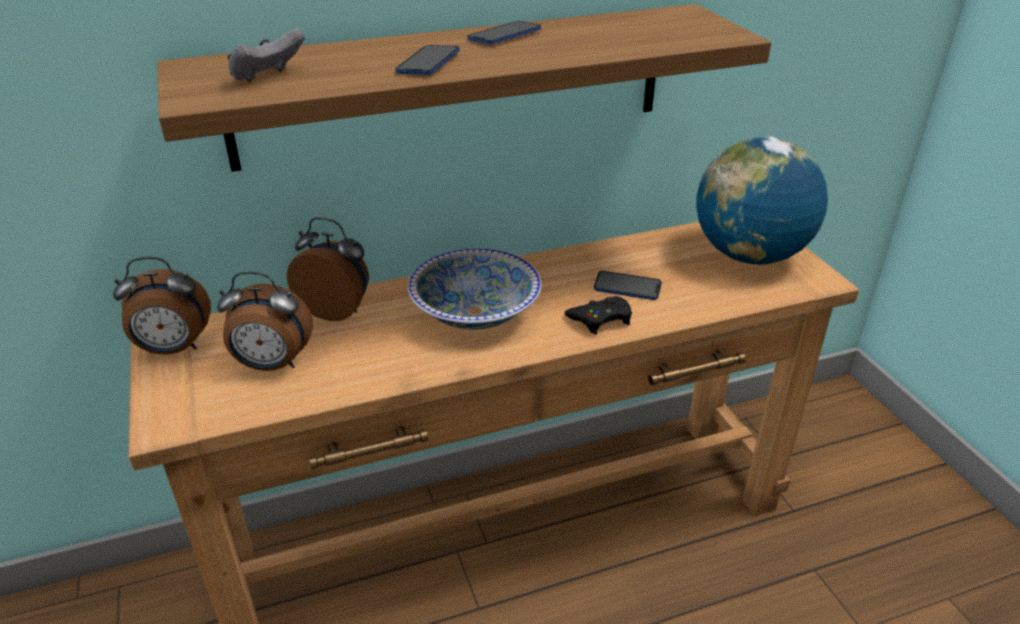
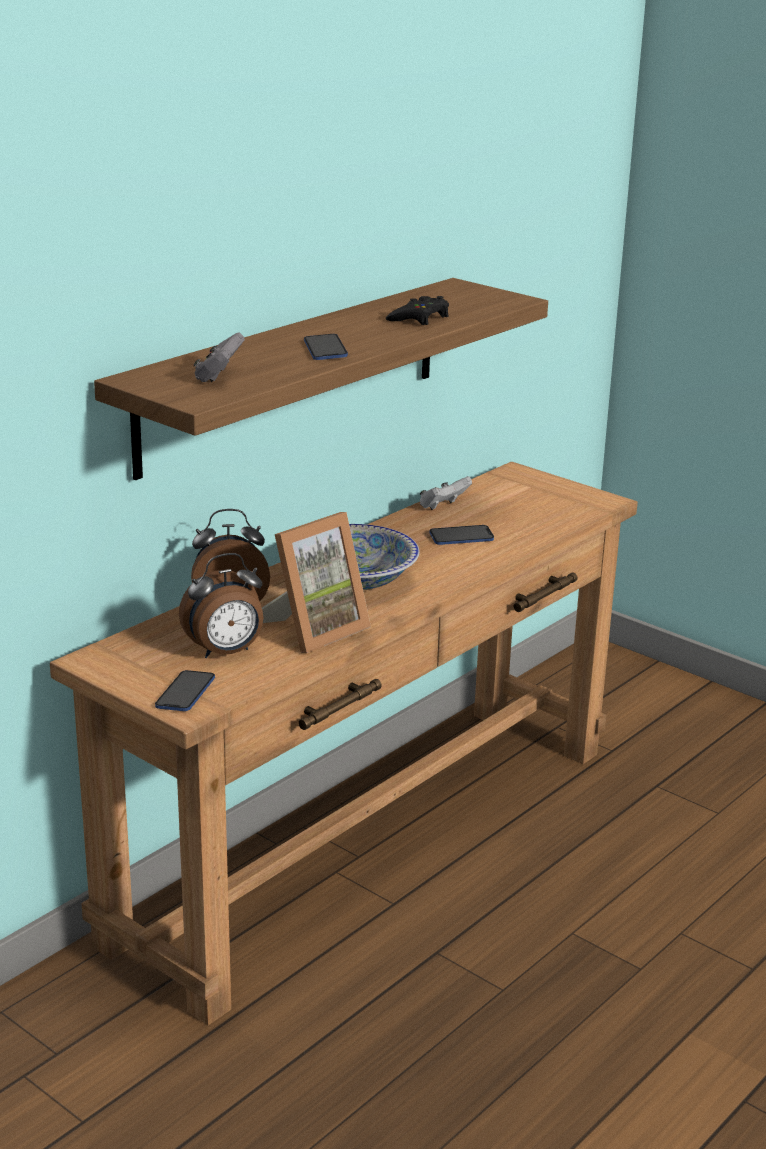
camera: 30 degrees left, 10 degrees down
alarm clock [113,257,211,354] -> none
phone [467,21,541,44] -> phone moved to [155,670,215,711]
black game controller [564,296,632,335] -> black game controller moved to [386,296,449,325]
globe [696,136,828,264] -> none
none -> picture frame [262,512,371,653]
none -> white game controller [420,476,472,510]

